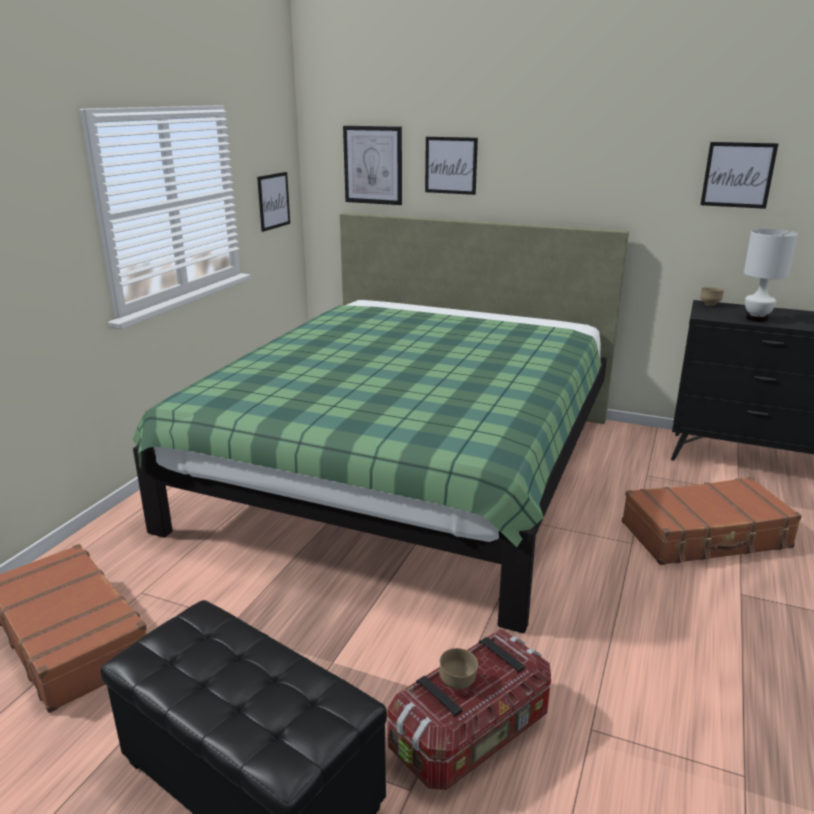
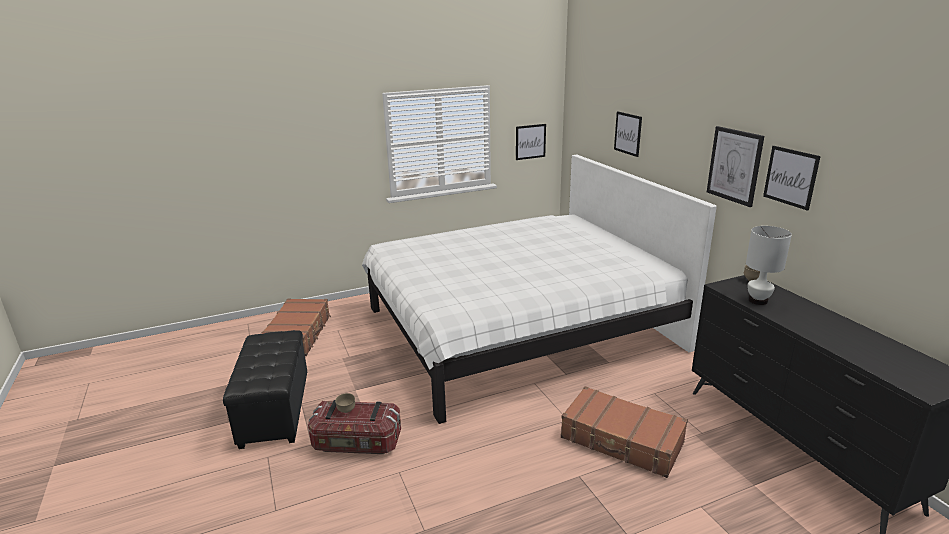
camera: 45 degrees right, 0 degrees up
green bed [133,213,629,633] -> white bed [362,155,717,424]
picture [343,126,402,205] -> picture moved to [707,126,764,207]

